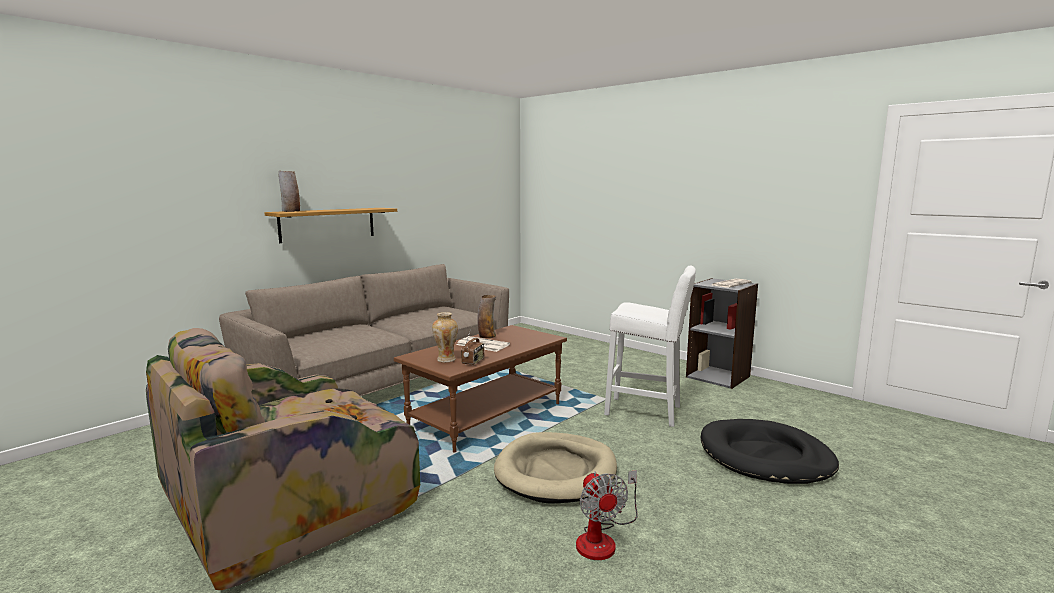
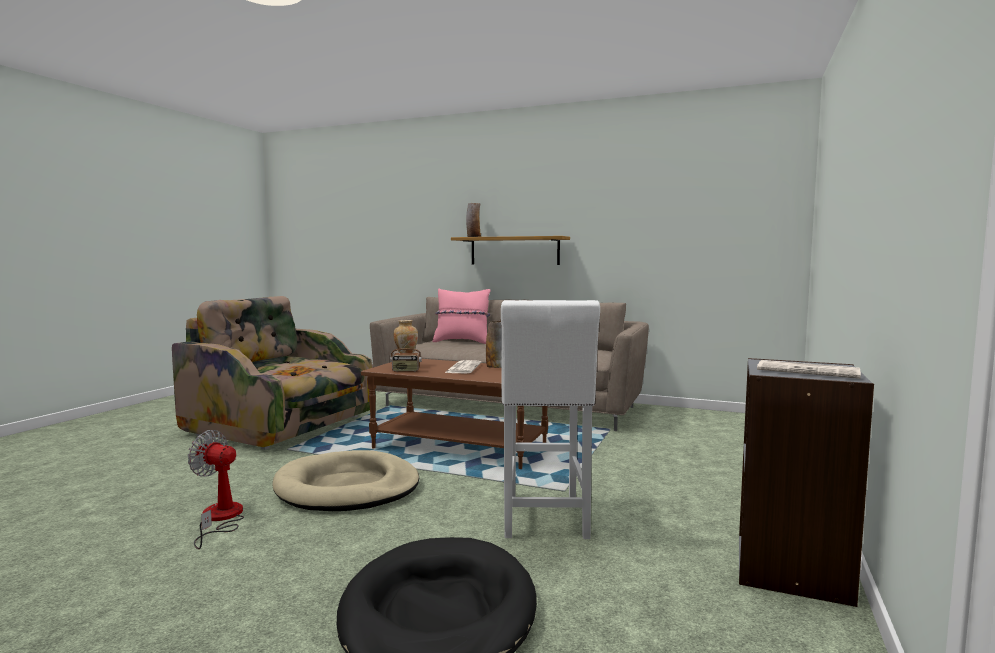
camera: 70 degrees right, 5 degrees down
fan [576,470,638,560] -> fan turned 60 degrees clockwise [188,430,244,549]
none -> pink pillow [432,289,490,344]

